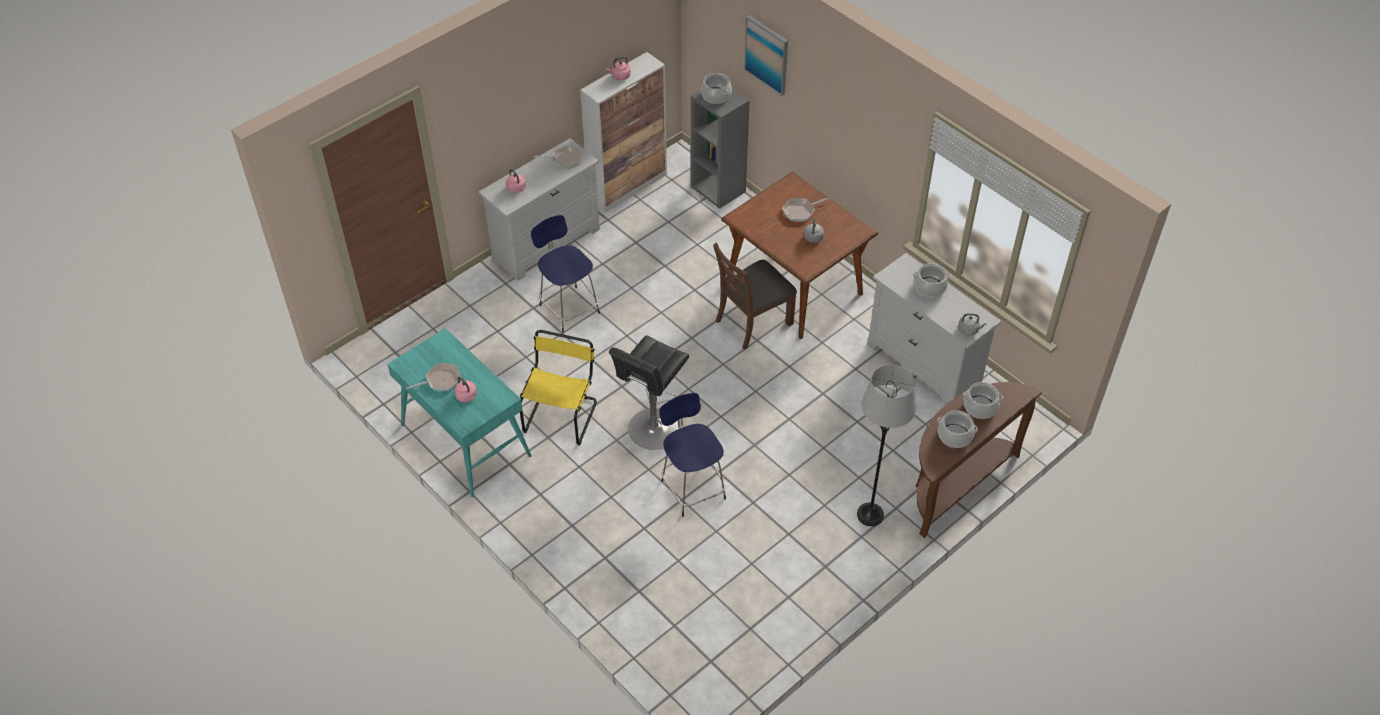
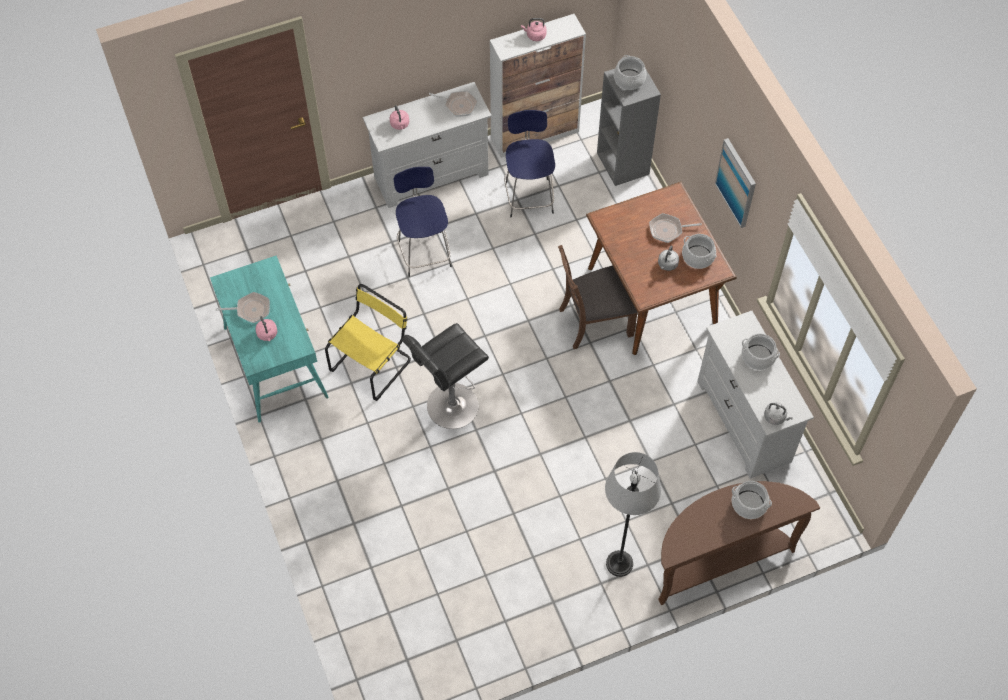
camera: 20 degrees right, 10 degrees up
blue stool [659,393,726,517] -> blue stool moved to [504,110,555,217]
picture [744,15,788,96] -> picture moved to [715,138,756,228]
cooking pot [937,410,978,448] -> cooking pot moved to [682,234,717,269]

